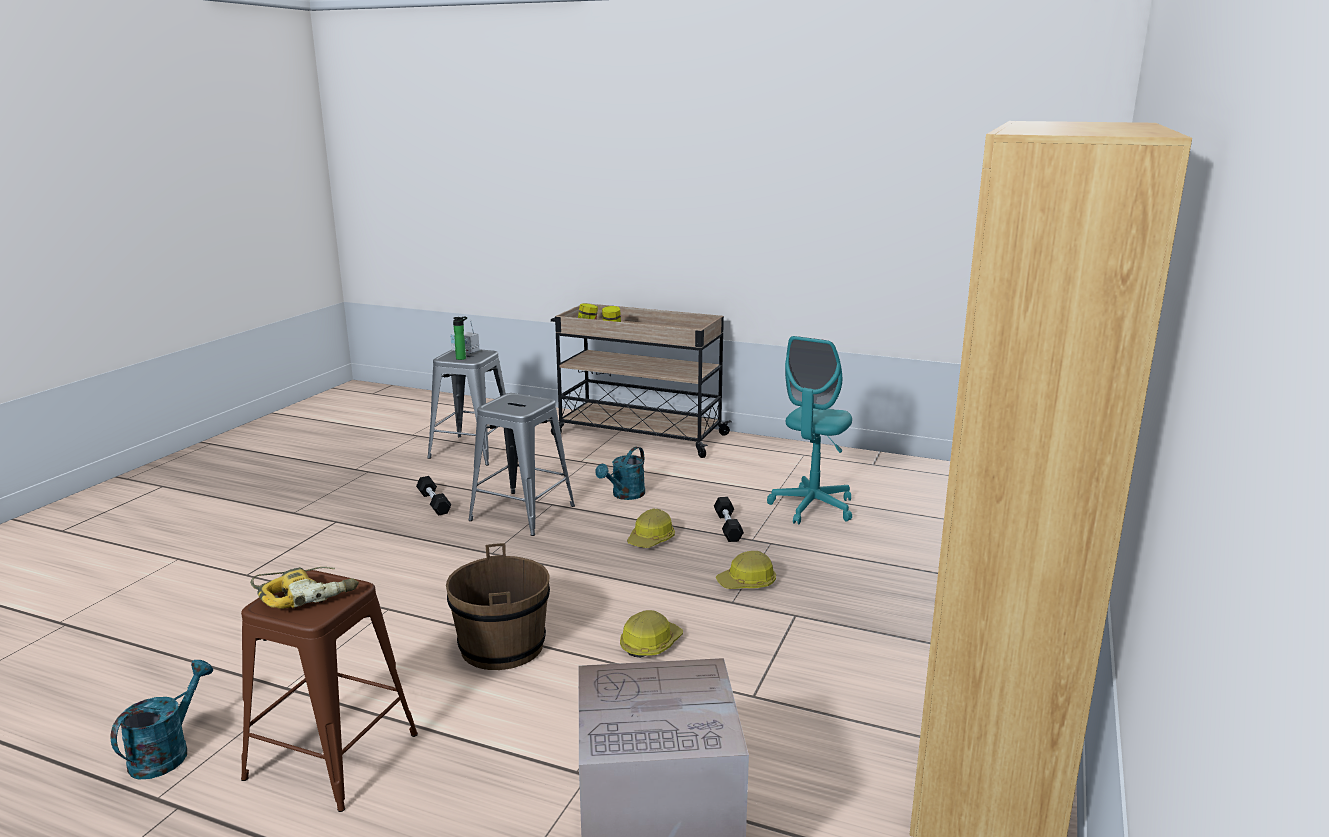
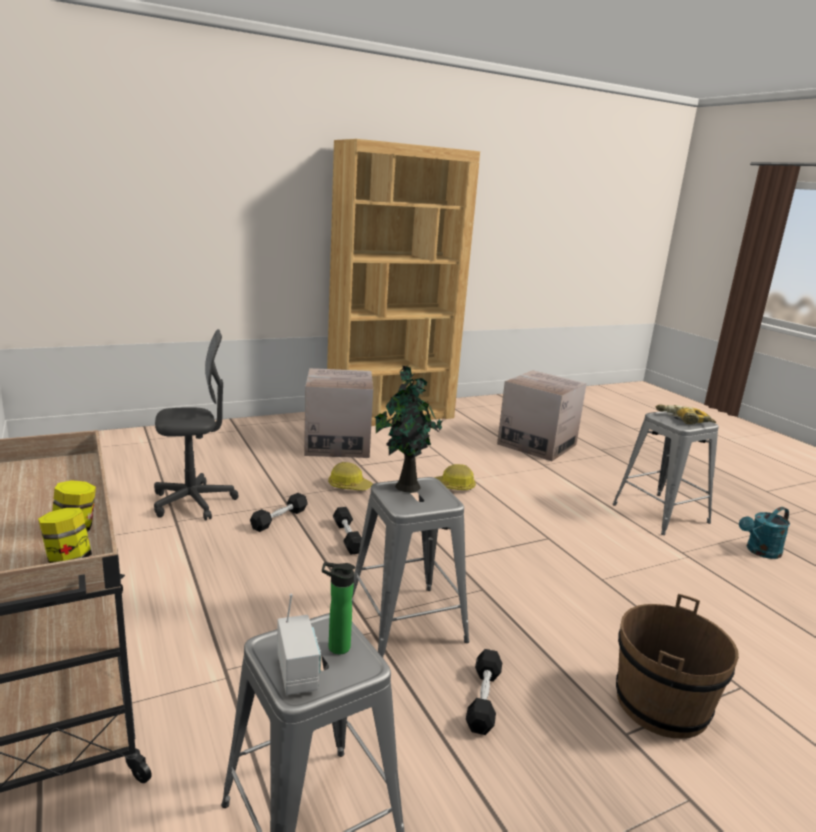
camera: 140 degrees left, 0 degrees up
brown stool [241,570,418,812] -> grey stool [613,411,719,535]
brown bucket [446,543,550,670] -> brown bucket moved to [616,594,739,738]
turquoise watering can [595,447,645,500] -> none
hard hat [627,509,675,548] -> black dumbbell [333,507,362,555]
turquoise office chair [767,336,852,524] -> grey office chair [154,329,239,521]
none -> cardboard box [304,368,373,458]
none -> potted plant [375,364,443,492]

